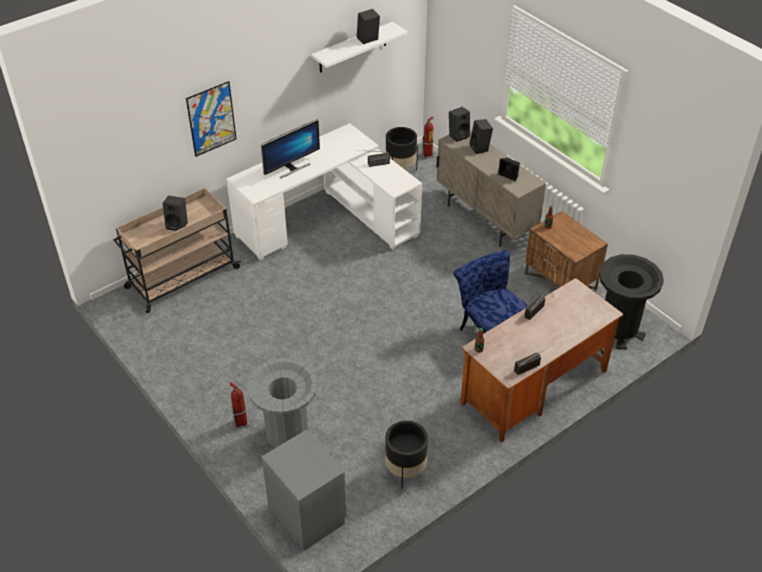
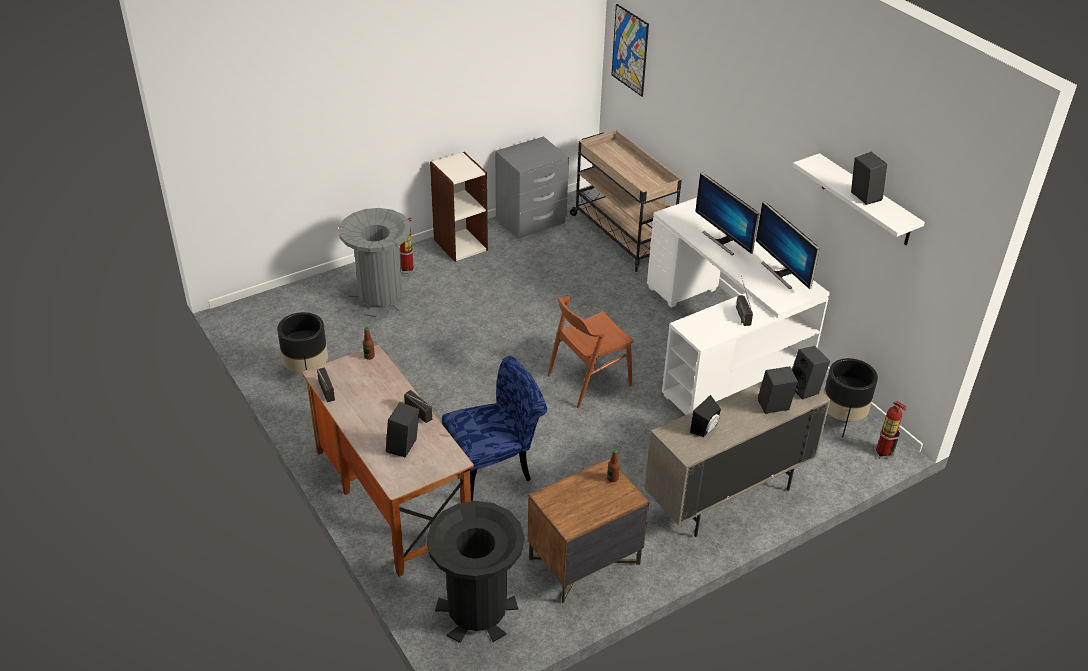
camera: 95 degrees right, 5 degrees down
black speaker [163,196,188,231] -> black speaker moved to [386,402,419,458]
picture [186,81,237,157] -> picture moved to [612,4,649,97]
grey nightstand [261,430,346,551] -> grey nightstand moved to [495,137,569,239]
none -> bookcase [430,152,488,262]
none -> brown chair [547,296,634,408]
none -> monitor [756,201,820,289]

